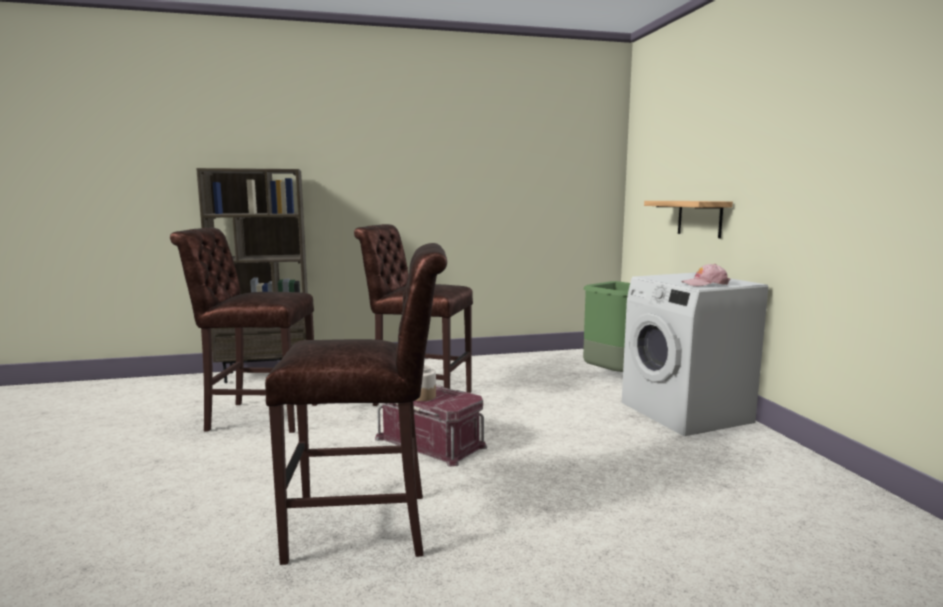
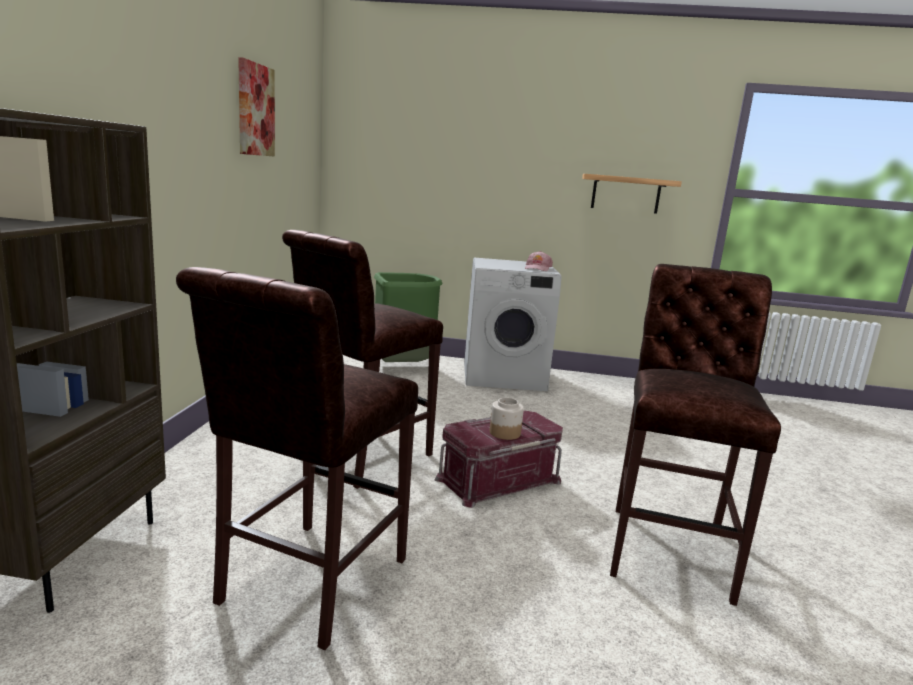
camera: 70 degrees left, 5 degrees up
shelf [644,201,733,238] -> shelf moved to [582,174,682,214]
none -> picture [238,57,275,157]

